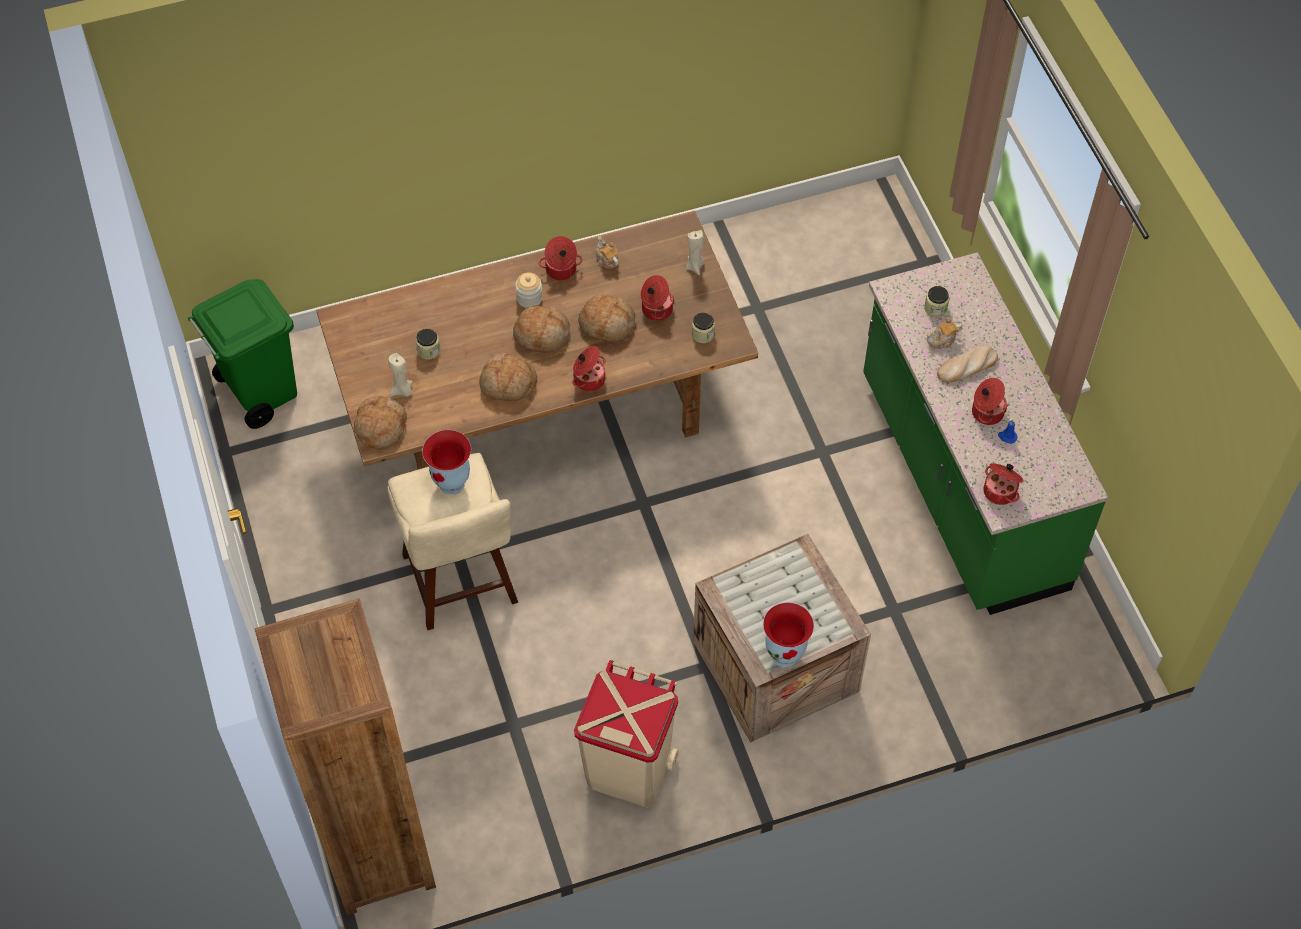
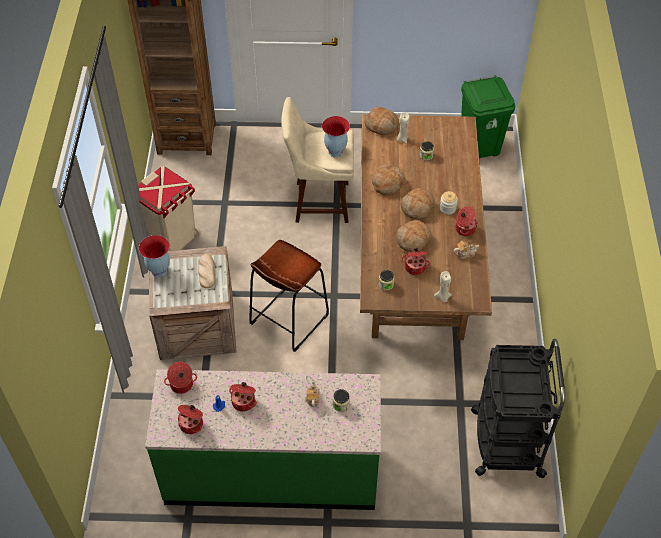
camera: 110 degrees right, 5 degrees down
cooking pot [572,346,605,391] -> cooking pot moved to [178,405,203,434]
bread [937,345,998,382] -> bread moved to [198,254,215,288]
none -> brown stool [249,240,329,352]
none -> black cart [471,339,565,478]

